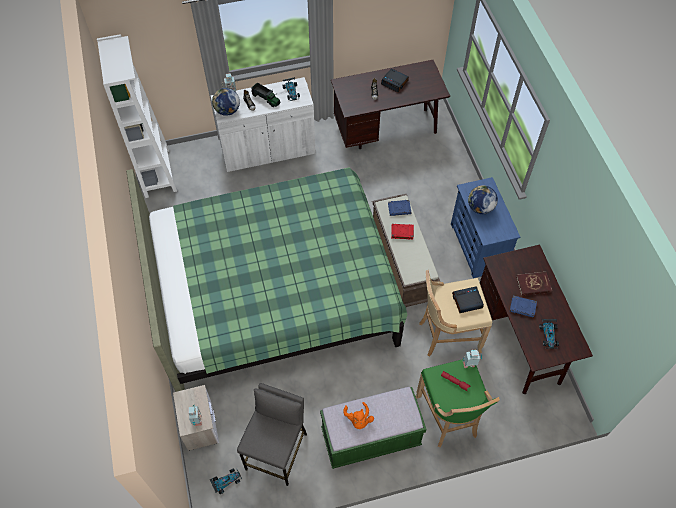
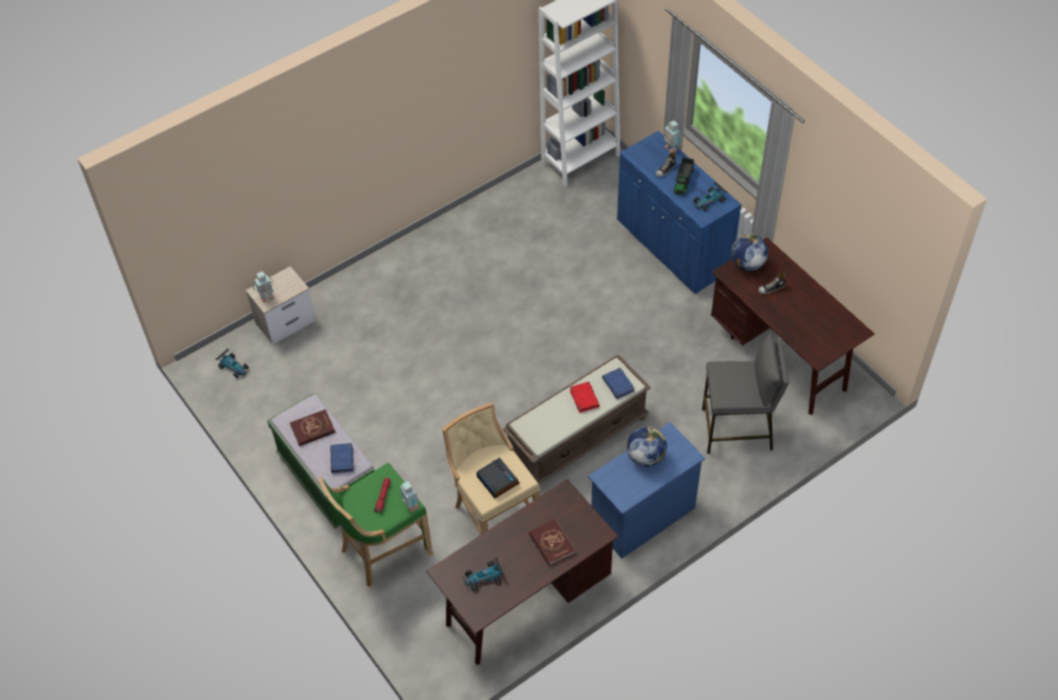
camera: 70 degrees right, 5 degrees down
green bed [126,167,407,392] -> none
white cabinet [211,77,315,172] -> blue cabinet [617,131,742,294]
globe [212,88,240,116] -> globe moved to [731,234,768,271]
grey stool [237,383,307,486] -> grey stool moved to [702,333,789,454]
orange plush toy [343,402,374,429] -> red book [290,409,335,446]
alarm clock [381,68,409,92] -> none
blue book [510,296,537,318] -> blue book moved to [330,443,354,473]

